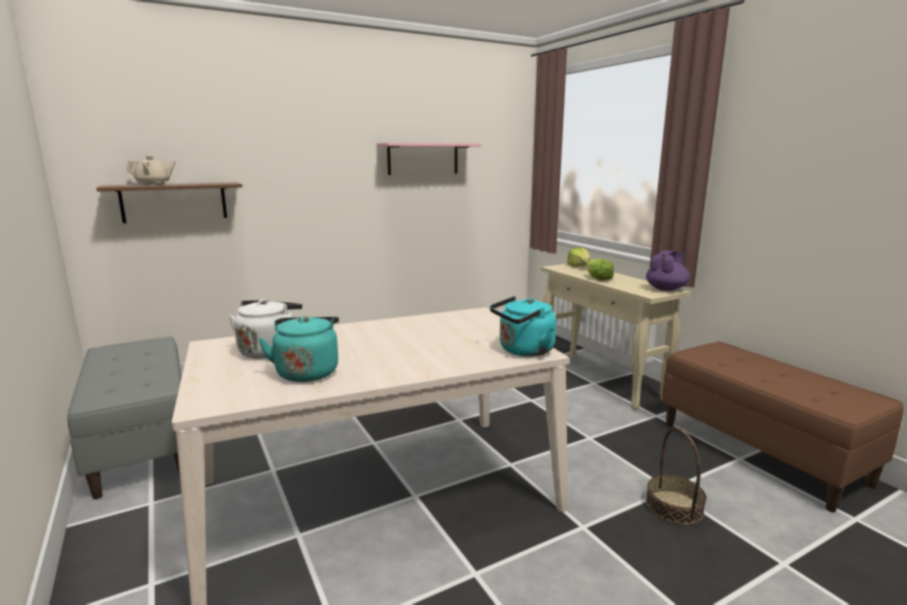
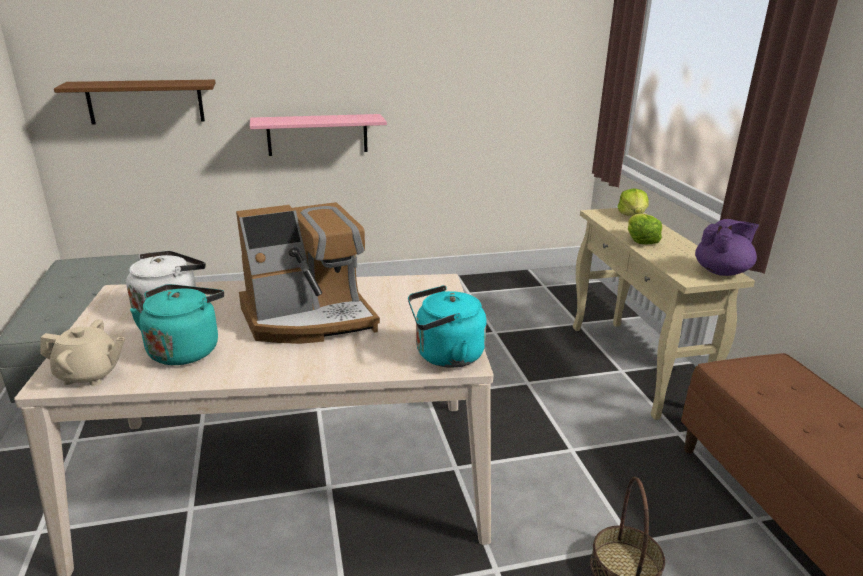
camera: 15 degrees right, 10 degrees up
beige teapot [127,156,175,185] -> beige teapot moved to [40,319,125,386]
pink shelf [376,143,481,175] -> pink shelf moved to [250,114,387,156]
none -> coffee machine [236,202,380,344]

